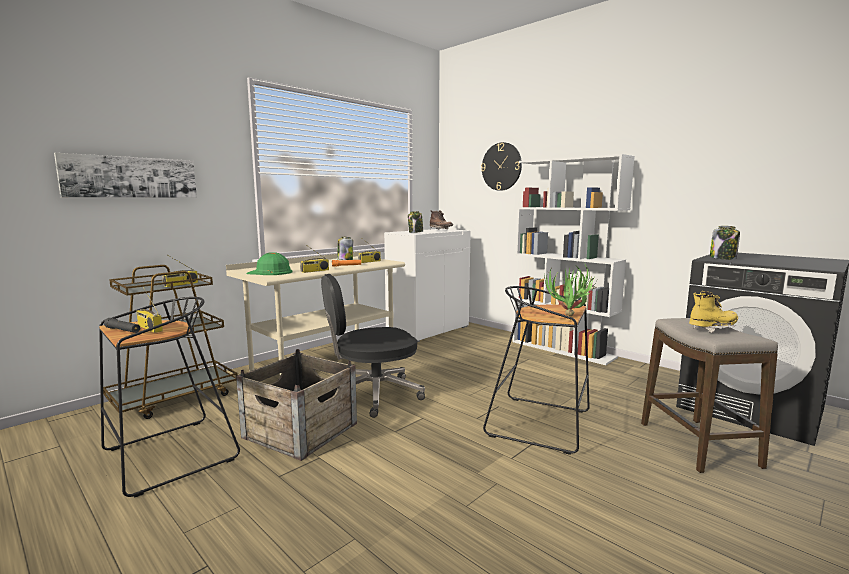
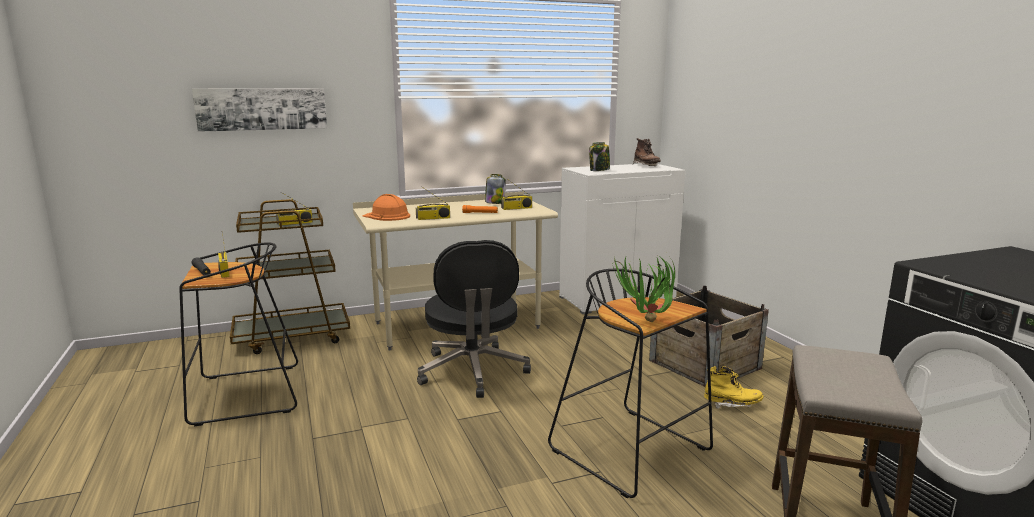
camera: 25 degrees right, 5 degrees up
crate [236,349,357,461] -> crate moved to [649,286,769,387]
green hard hat [246,253,293,275] -> orange hard hat [362,194,410,221]
black office chair [321,274,425,418] -> black office chair turned 105 degrees counterclockwise [417,240,531,398]
wall clock [481,142,522,191] -> none
white bookcase [512,154,635,365] -> none
yellow boot [689,291,738,333] -> yellow boot moved to [704,366,764,409]
jar [710,226,740,260] -> none

